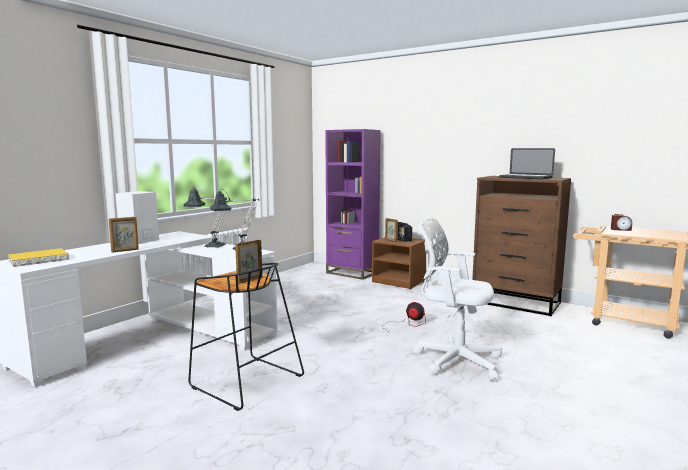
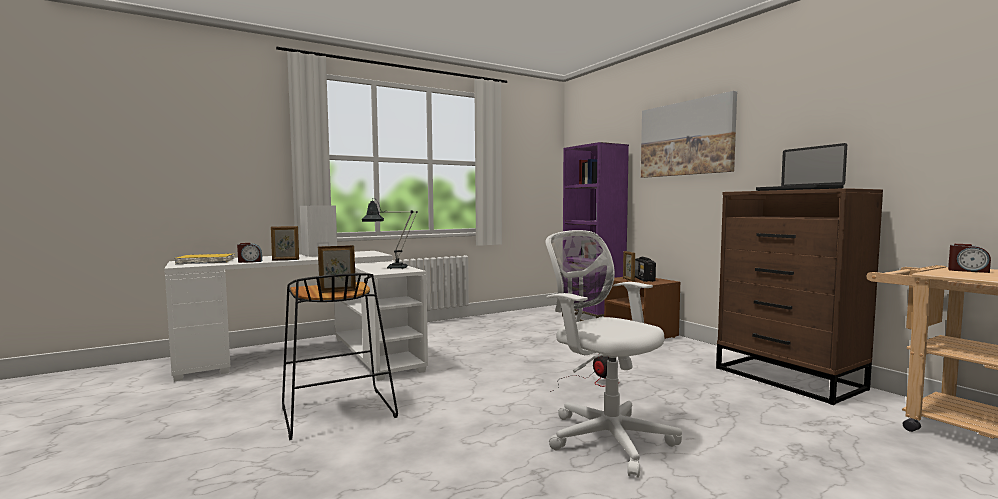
camera: 25 degrees right, 5 degrees down
table lamp [183,186,230,248] -> none
none -> alarm clock [237,243,262,263]
none -> picture [641,91,737,178]

